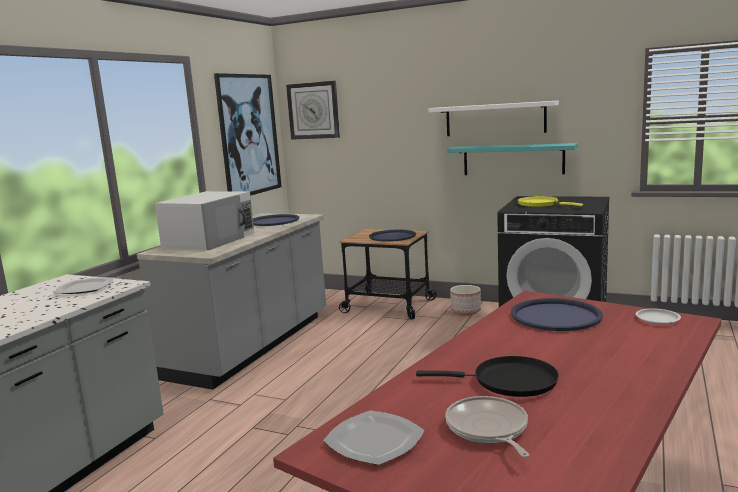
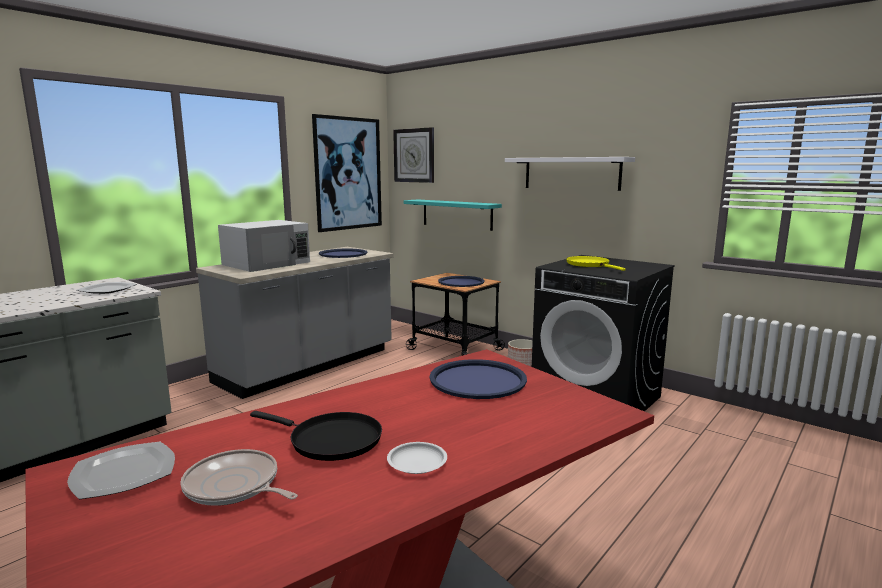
camera: 15 degrees right, 0 degrees up
frying pan [445,396,529,457] -> frying pan turned 60 degrees counterclockwise [180,449,298,506]
turquoise shelf [447,143,577,175] -> turquoise shelf moved to [404,199,502,231]
white plate [635,309,681,324] -> white plate moved to [387,442,447,474]

